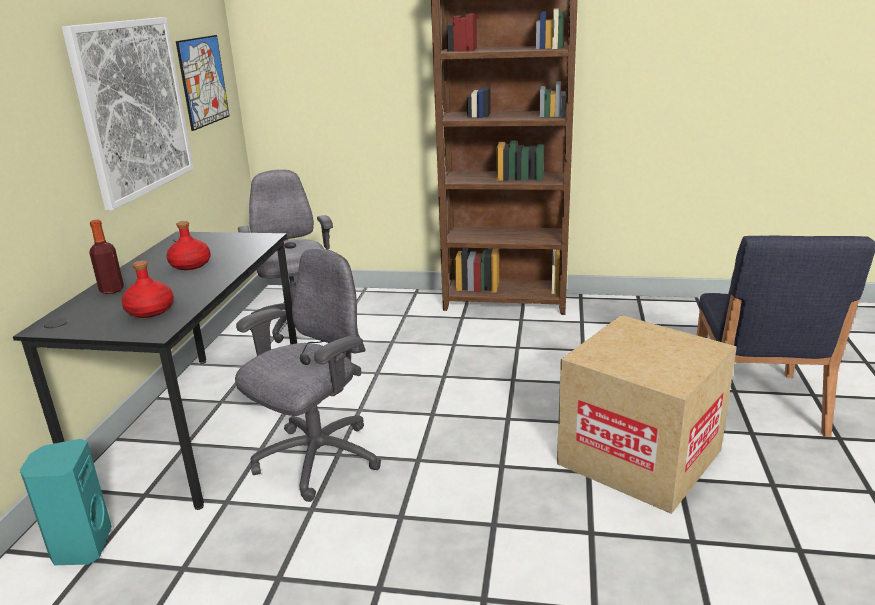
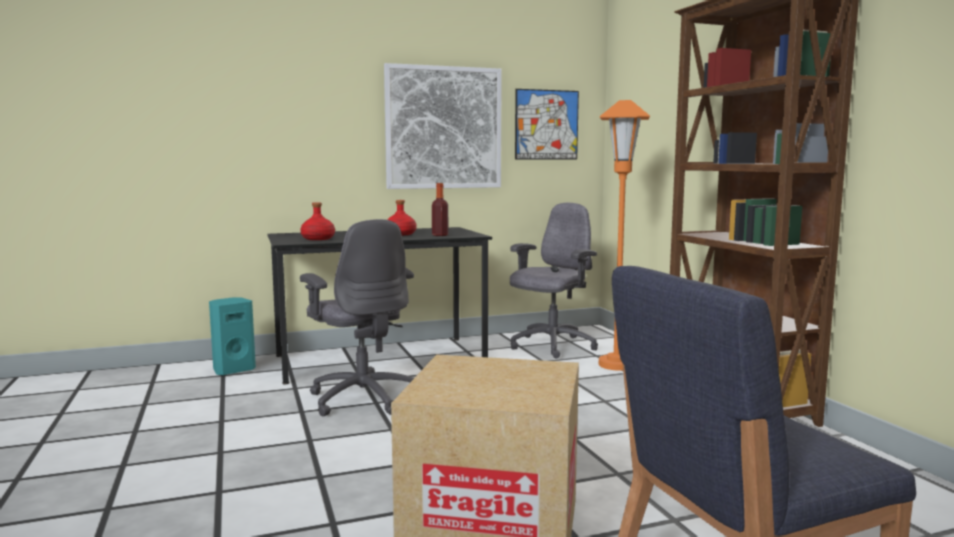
camera: 60 degrees right, 15 degrees down
bottle [89,220,124,294] -> bottle moved to [432,183,448,236]
grey office chair [235,248,381,502] -> grey office chair turned 45 degrees clockwise [300,219,414,416]
none -> orange floor lamp [599,100,650,371]

